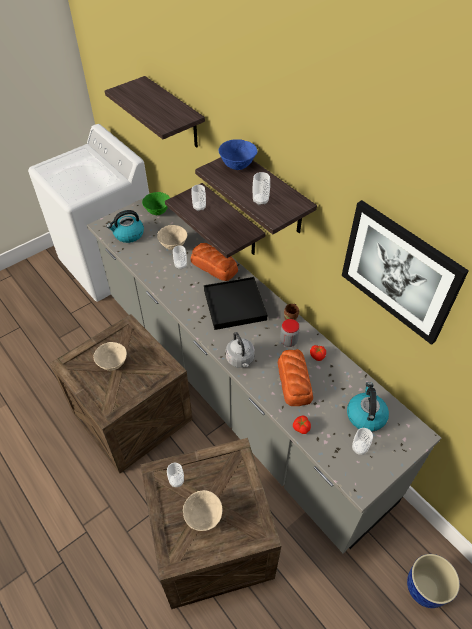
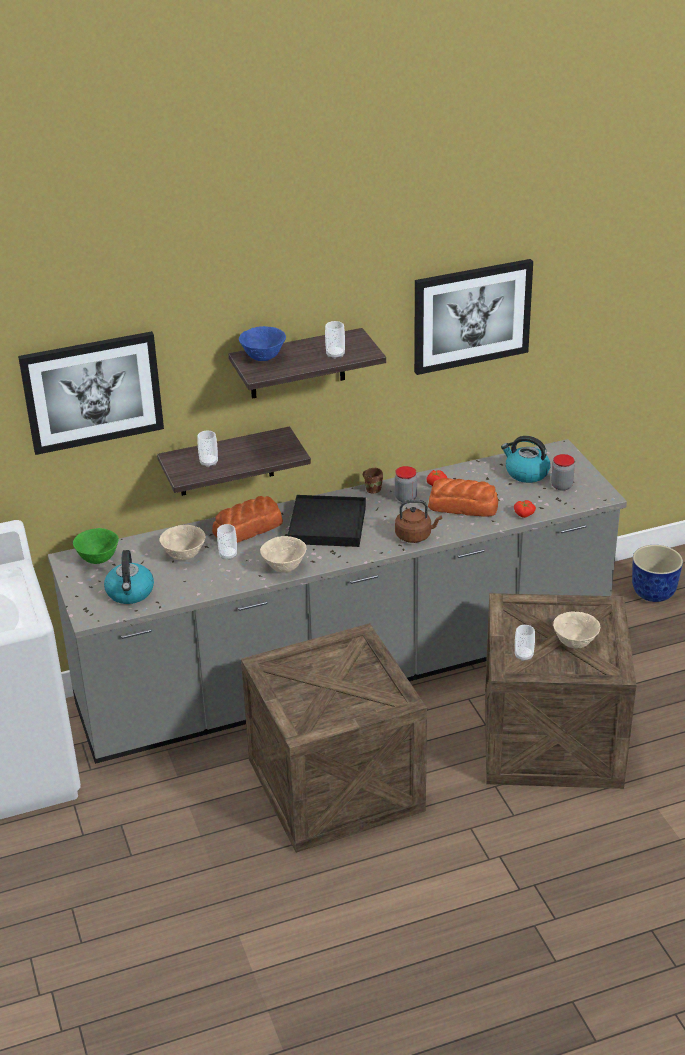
camera: 70 degrees left, 15 degrees down
beige bowl [94,342,127,371] -> beige bowl moved to [260,536,307,573]
shelf [105,76,205,148] -> picture [18,331,164,455]
grey kettle [226,332,255,368] -> brown kettle [395,500,442,543]
cup [352,428,373,455] -> jar [551,454,575,491]

